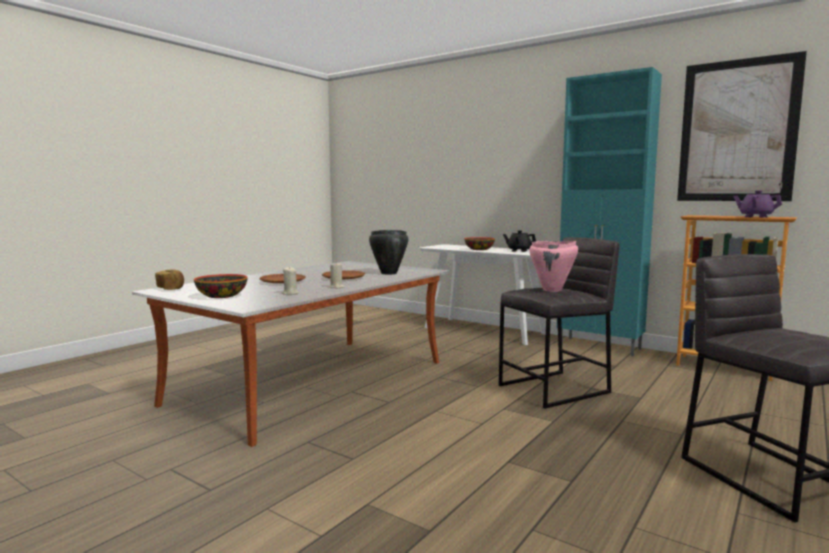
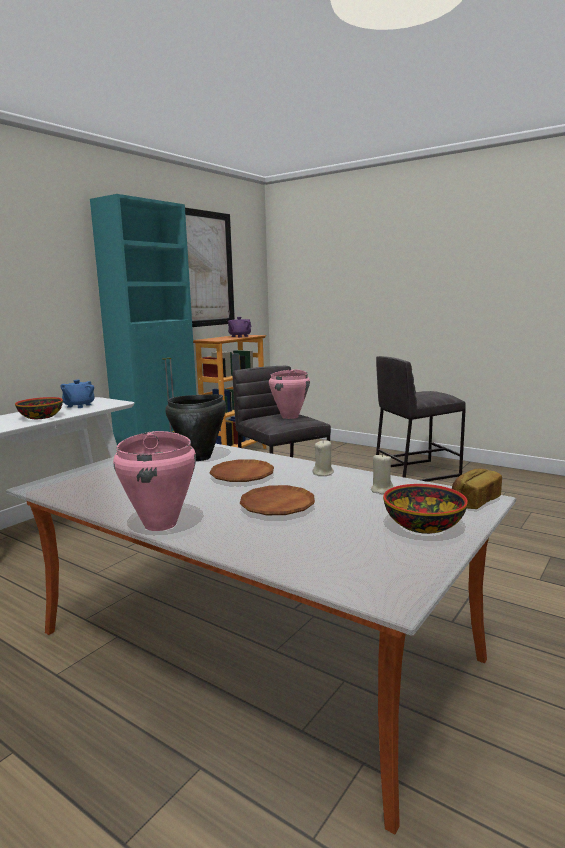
camera: 90 degrees left, 5 degrees up
bread [155,269,184,290] -> bread moved to [452,468,502,509]
black teapot [503,230,536,252] -> blue teapot [60,380,95,408]
none -> pink cooking pot [113,431,196,531]

